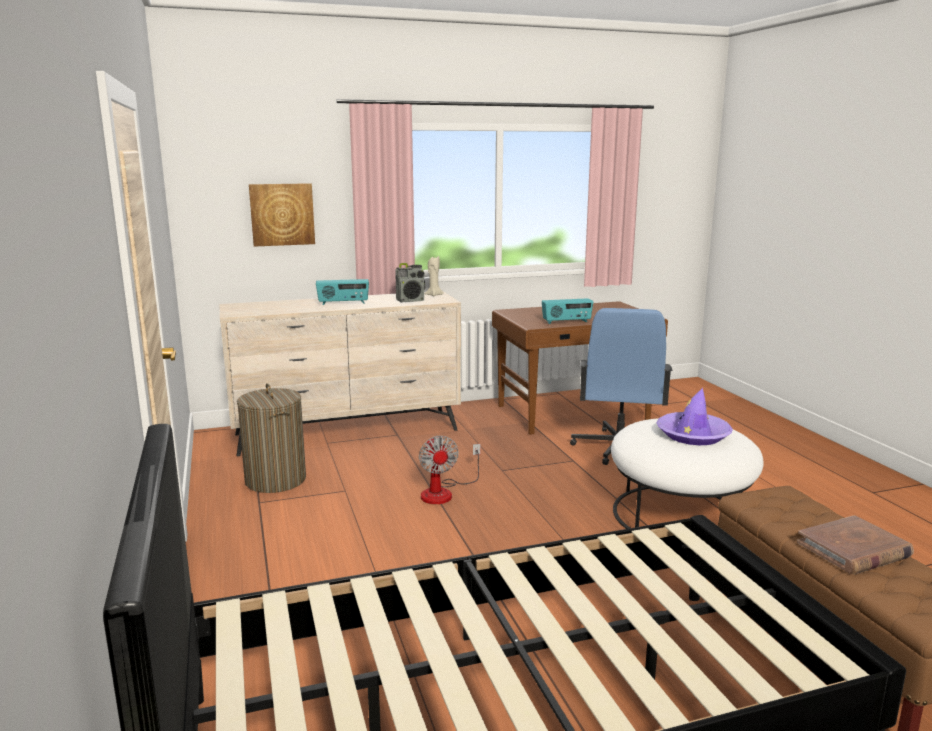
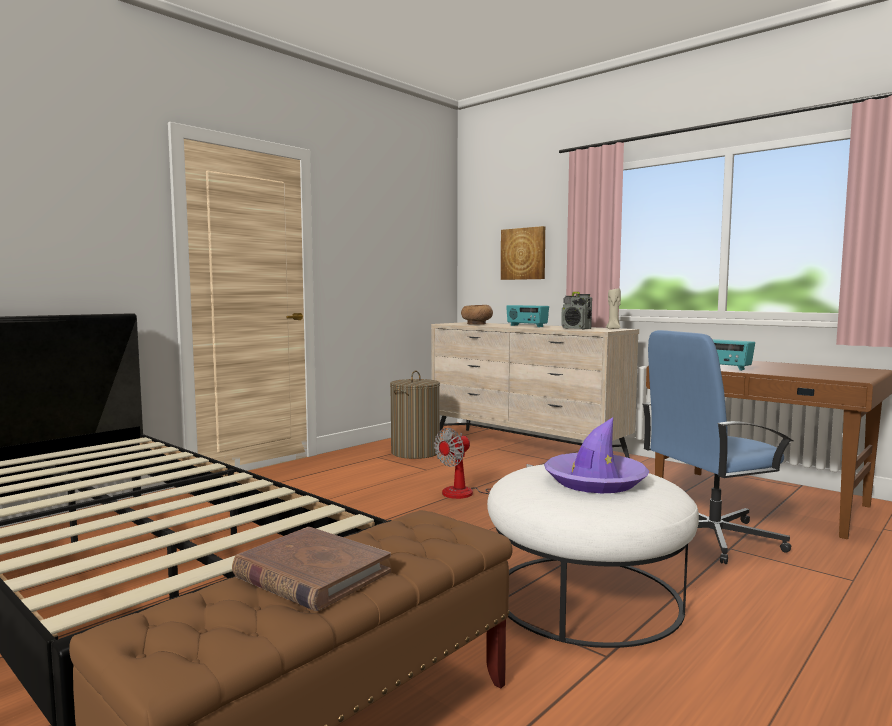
camera: 60 degrees right, 10 degrees down
none -> brown bowl [461,305,493,325]

